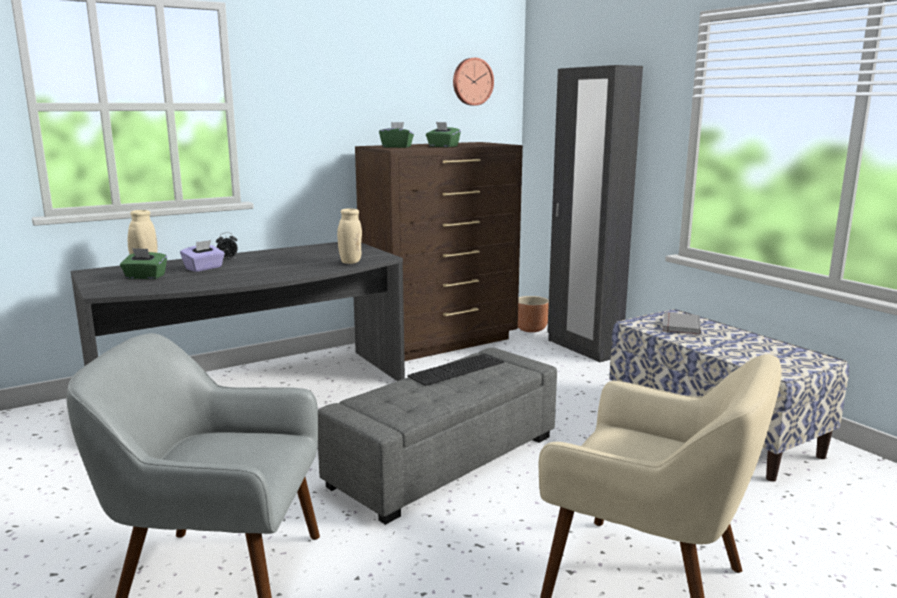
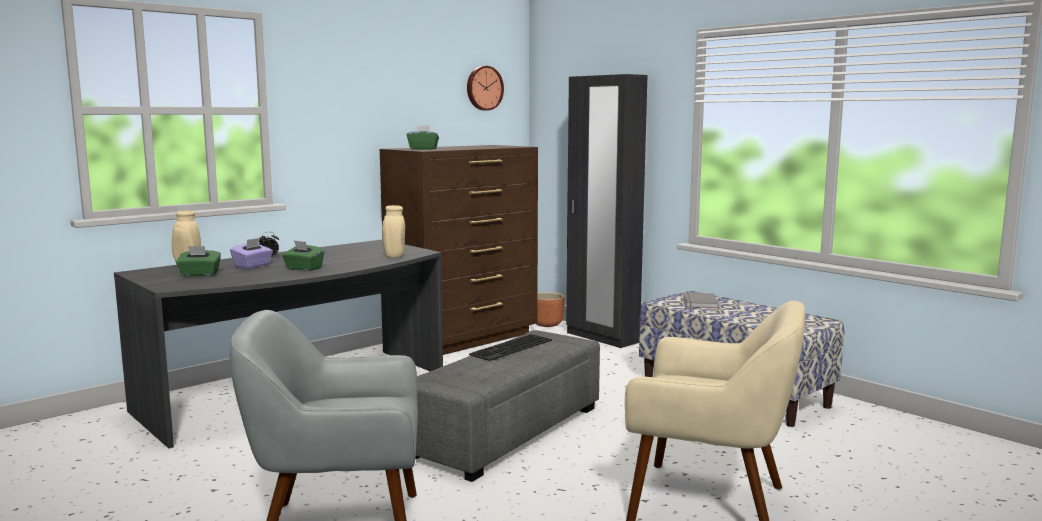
camera: 10 degrees left, 5 degrees down
green tissue box [426,122,461,147] -> green tissue box moved to [282,241,325,271]

